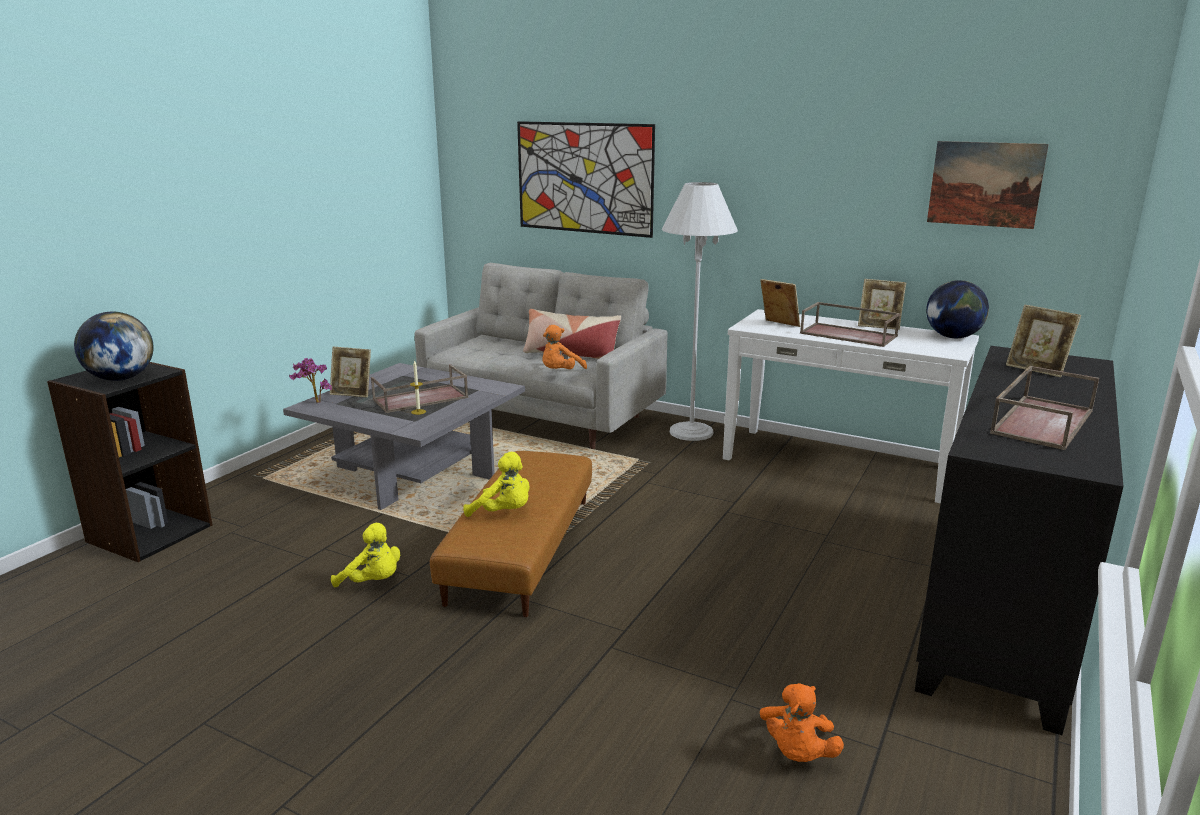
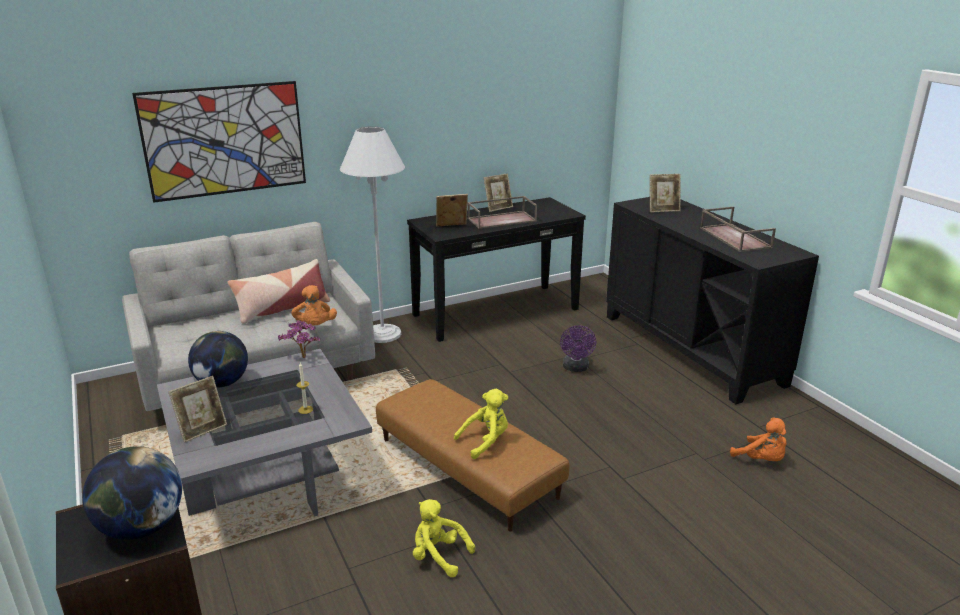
camera: 55 degrees left, 5 degrees up
potted plant [289,358,332,403] -> potted plant moved to [278,320,320,358]
yellow plush toy [331,523,400,587] -> yellow plush toy turned 120 degrees counterclockwise [413,499,475,577]
brown tray [371,364,468,413] -> none
white console table [723,309,979,504] -> black console table [407,197,586,342]
globe [926,280,989,338] -> globe moved to [188,331,248,388]
picture [927,141,1049,229] -> none
none -> purple fan [560,325,596,372]

